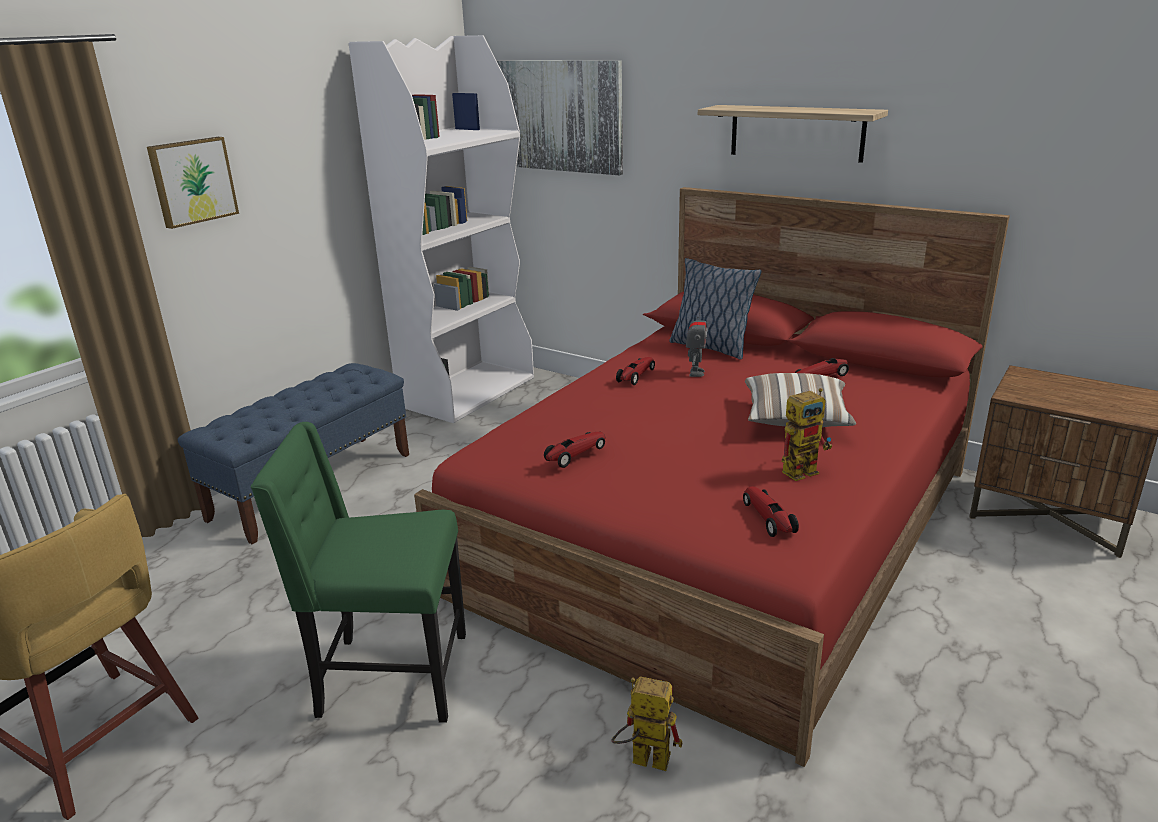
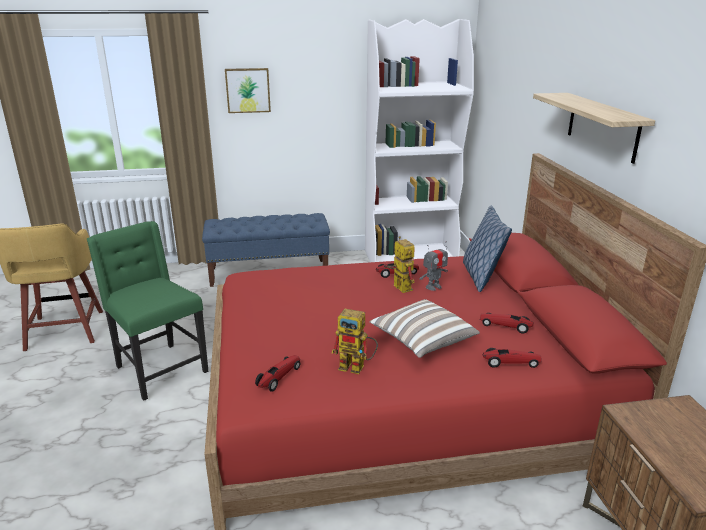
camera: 45 degrees right, 0 degrees up
picture [497,60,623,175] -> none
toy car [544,432,606,468] -> toy car moved to [483,348,542,368]
toy robot [612,677,683,771] -> toy robot moved to [384,236,415,293]

